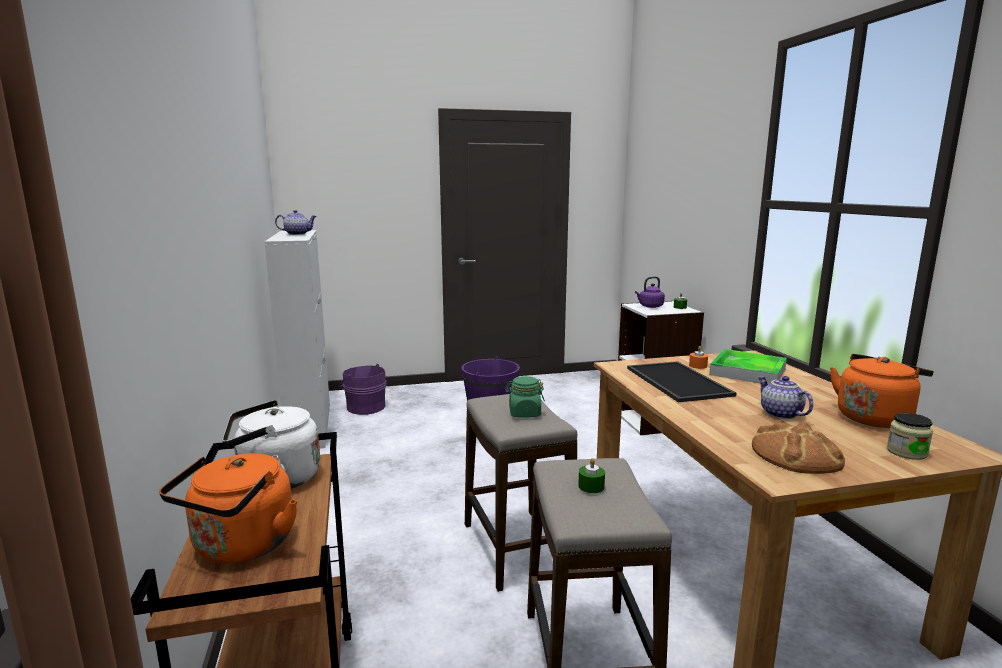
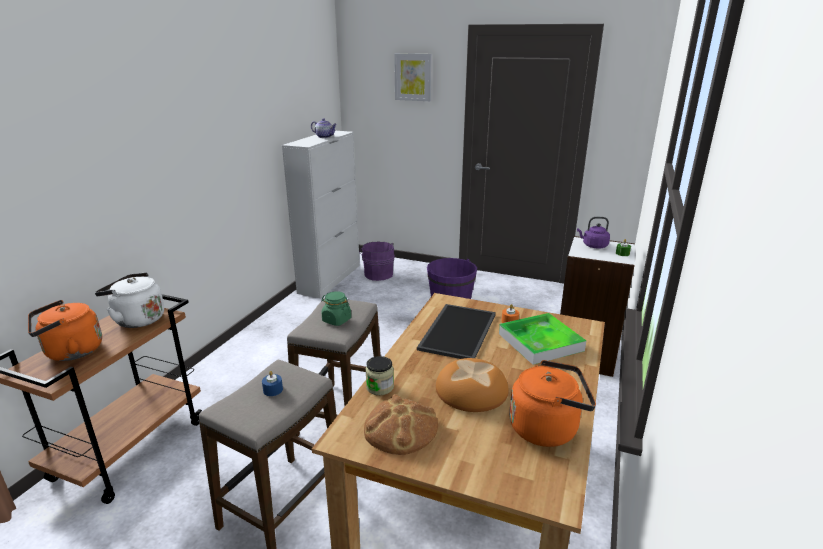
camera: 35 degrees right, 10 degrees up
green candle [578,458,605,493] -> blue candle [262,371,283,396]
teapot [758,376,813,419] -> bread [436,358,509,412]
jar [887,413,933,460] -> jar moved to [365,356,394,395]
none -> picture [394,53,432,101]

